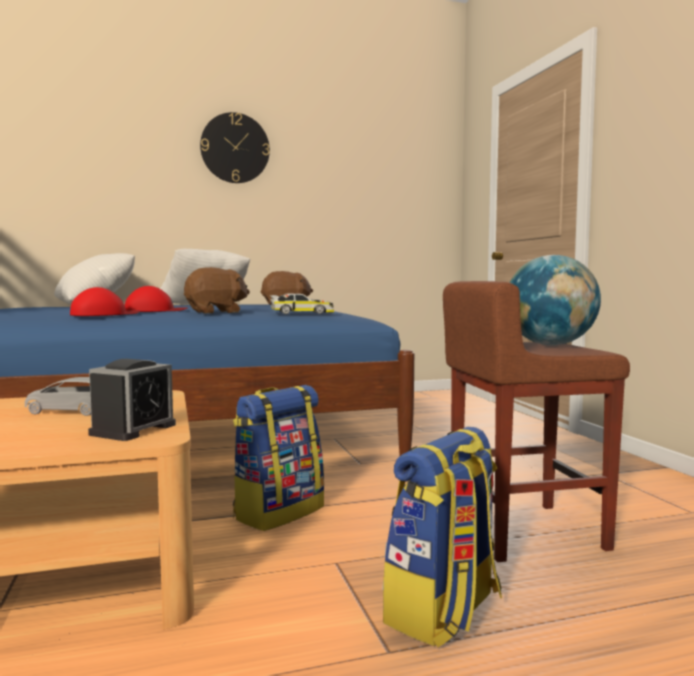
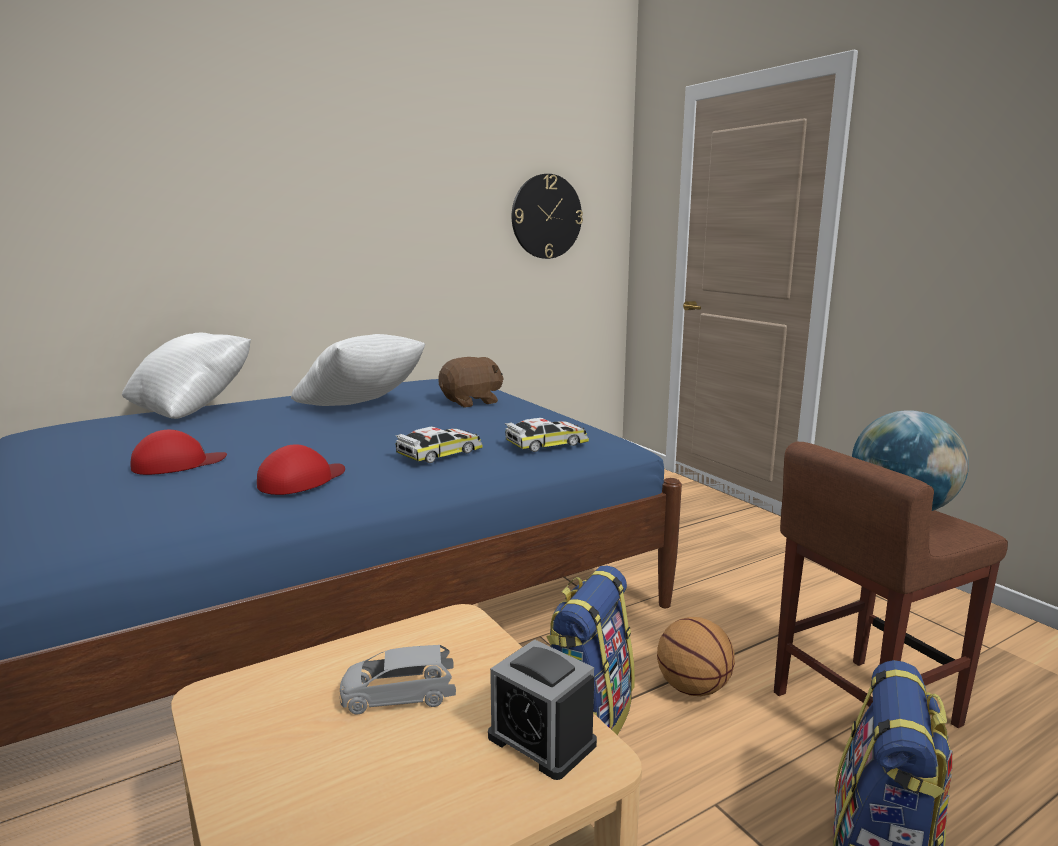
camera: 15 degrees left, 10 degrees up
alarm clock [88,359,176,441] -> alarm clock turned 120 degrees clockwise [488,639,597,780]
red cap [125,286,187,312] -> red cap moved to [131,430,227,475]
brown plush toy [184,267,250,314] -> toy car [395,427,483,463]
wall clock [200,112,270,183] -> wall clock moved to [512,174,583,259]
none -> basketball [657,617,735,696]

